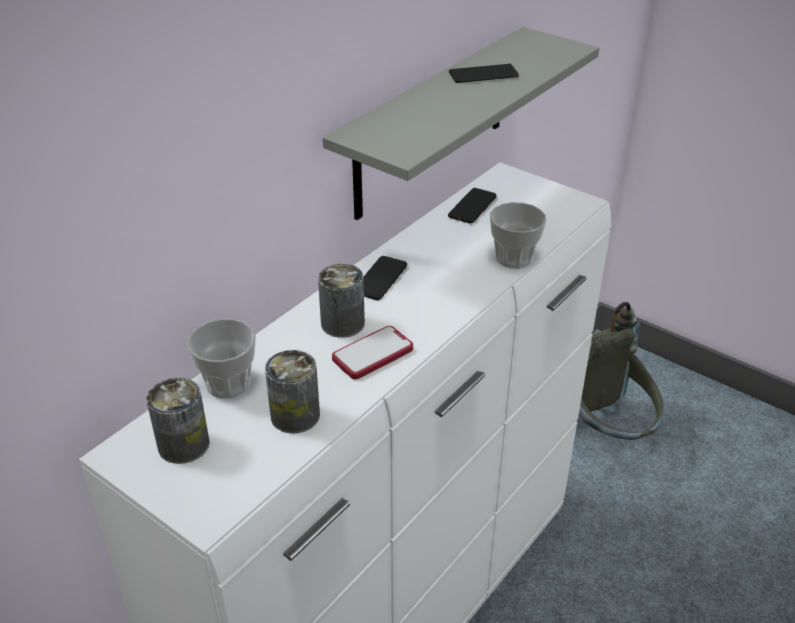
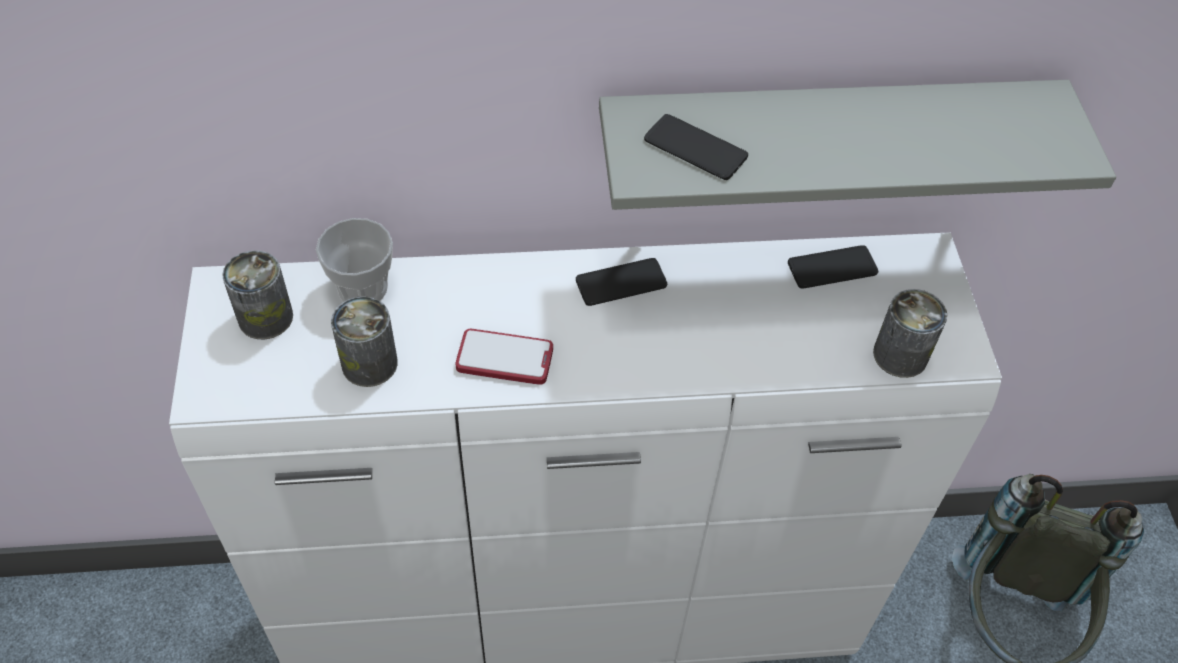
camera: 45 degrees right, 15 degrees up
can [318,263,365,338] -> can moved to [873,289,947,378]
phone [449,64,519,83] -> phone moved to [644,114,748,180]
cup [490,202,546,269] -> none

